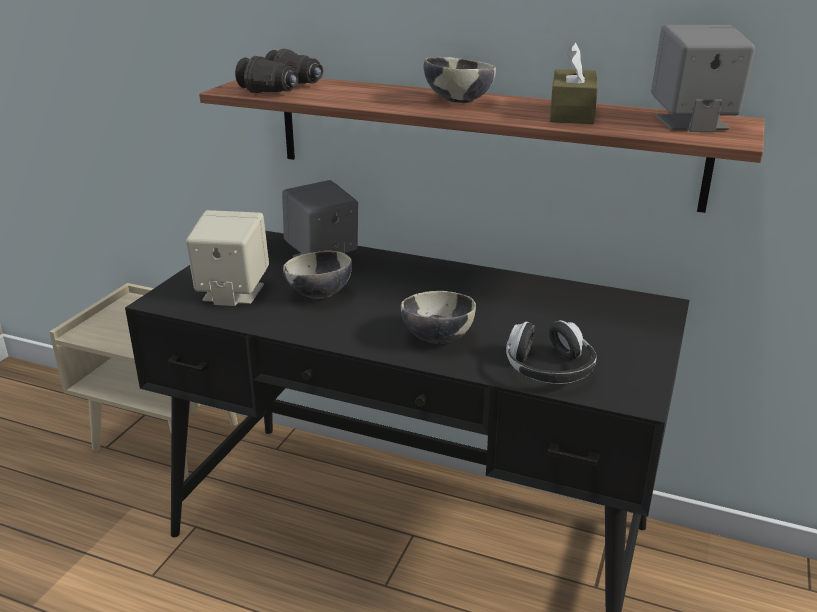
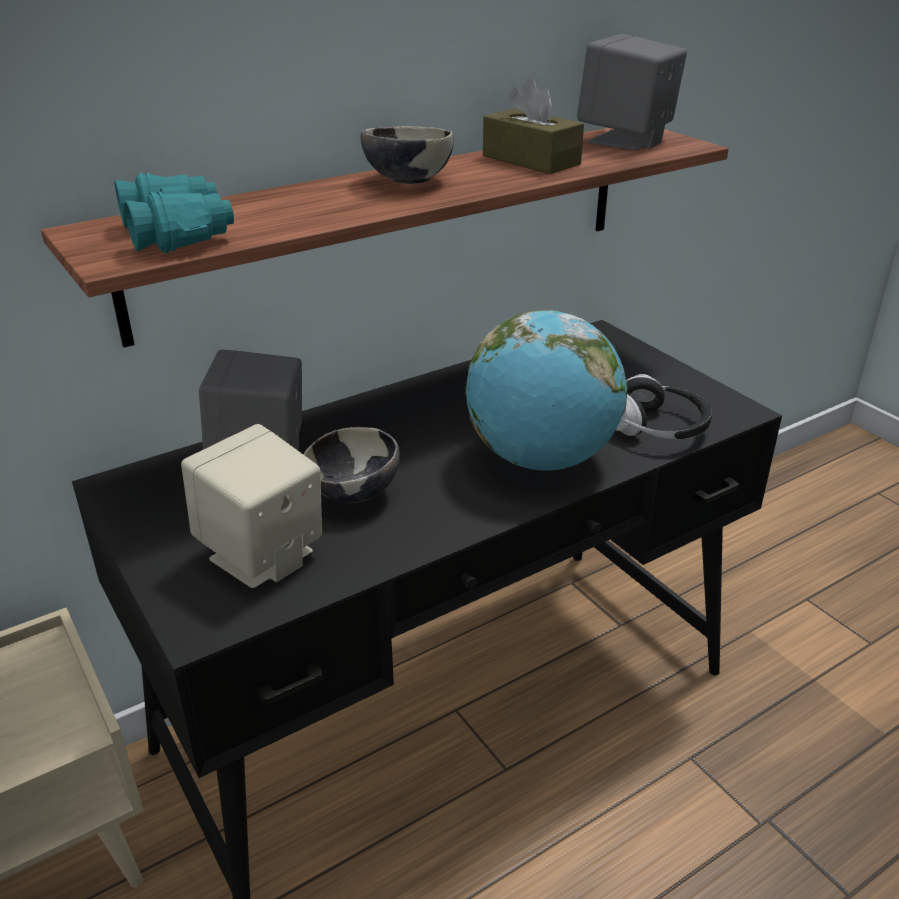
camera: 55 degrees left, 5 degrees up
black binoculars [235,48,323,93] -> turquoise binoculars [115,173,234,253]
bowl [401,291,476,344] -> globe [465,310,627,471]

